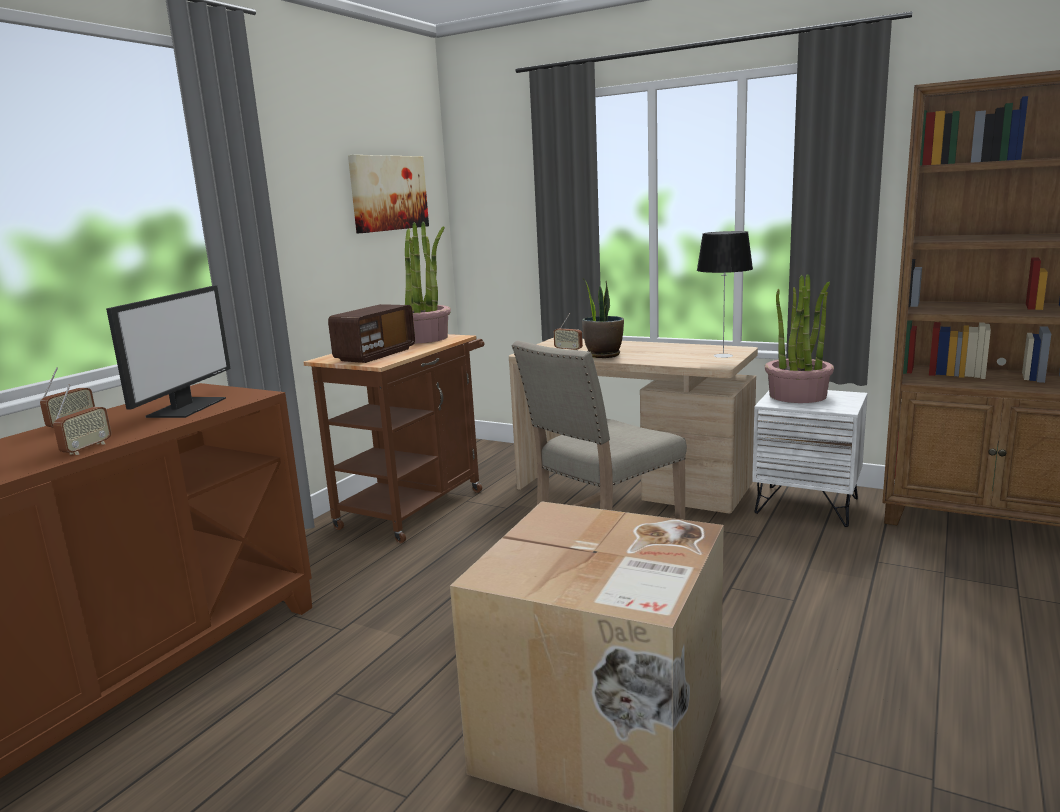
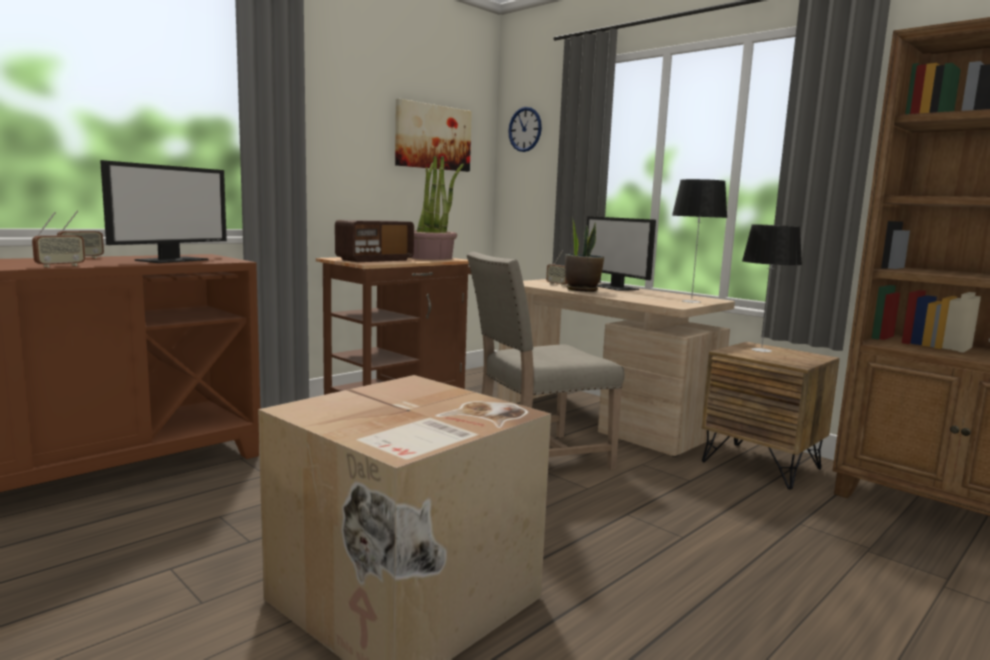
camera: 15 degrees right, 5 degrees down
white nightstand [752,390,868,527] -> brown nightstand [702,342,840,489]
potted plant [765,274,834,403] -> table lamp [742,224,802,352]
none -> wall clock [508,107,542,152]
none -> monitor [587,216,656,291]

